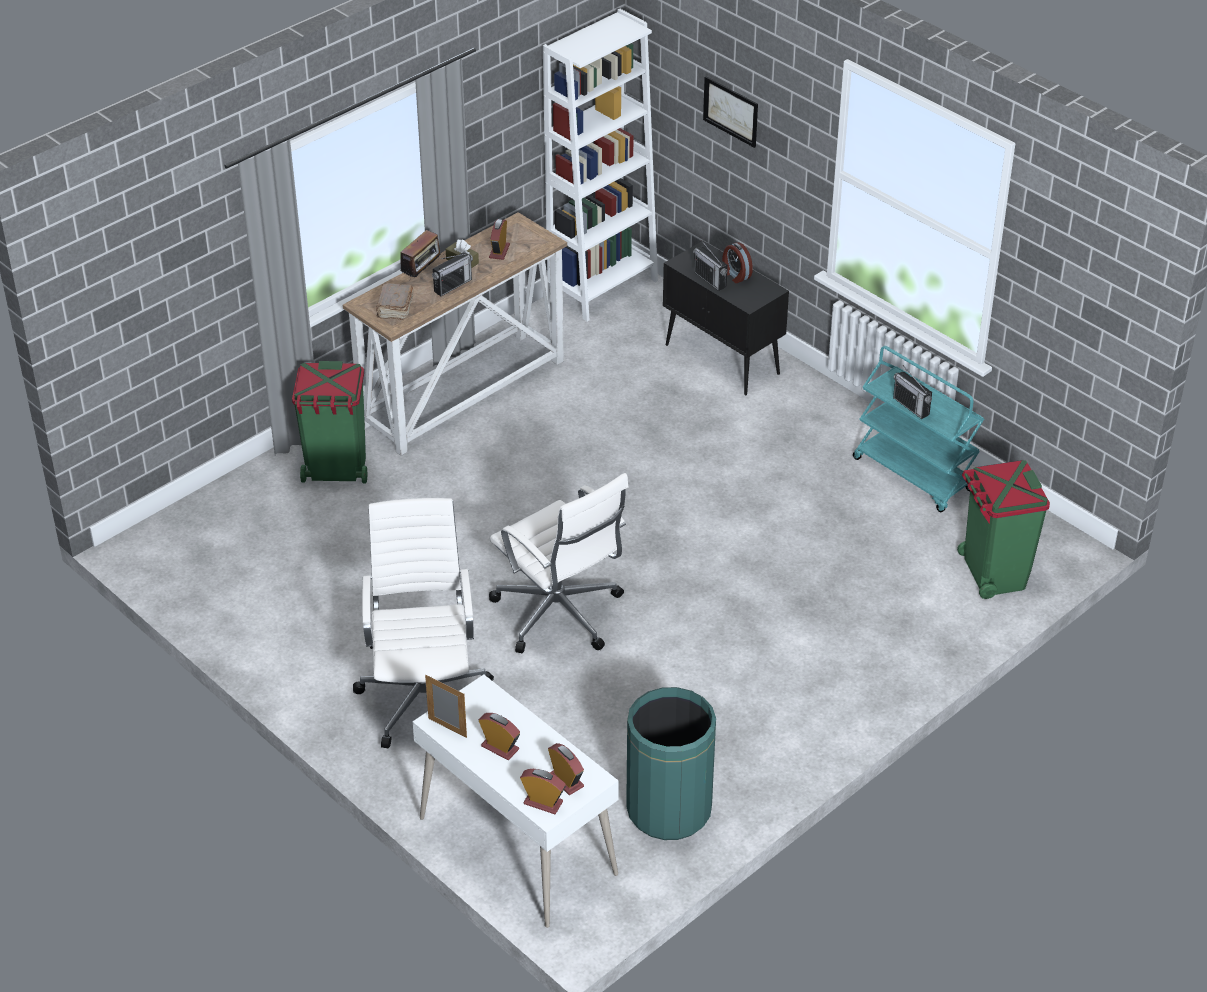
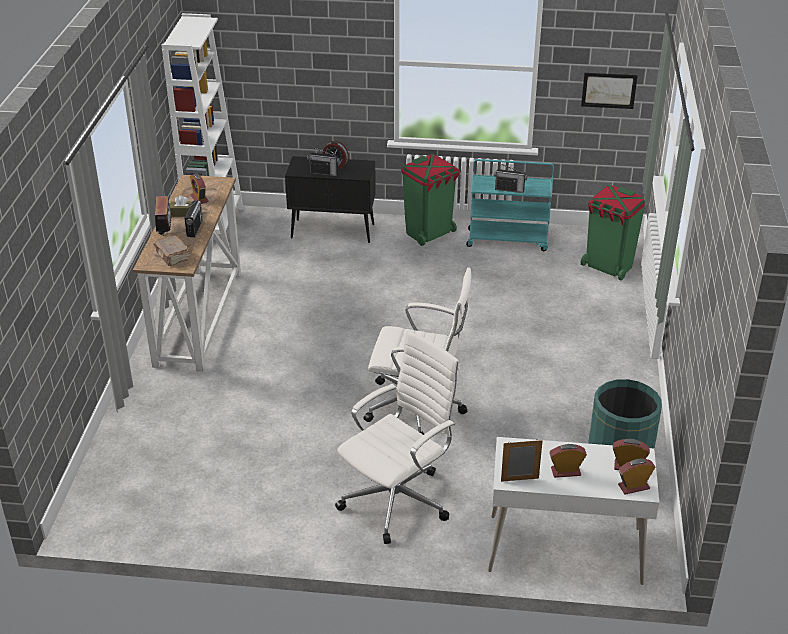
camera: 40 degrees left, 5 degrees down
green trash can [292,361,367,483] -> green trash can moved to [401,154,460,246]
white office chair [353,498,494,748] -> white office chair turned 90 degrees clockwise [335,331,459,544]
picture [703,77,758,148] -> picture moved to [581,73,638,109]

